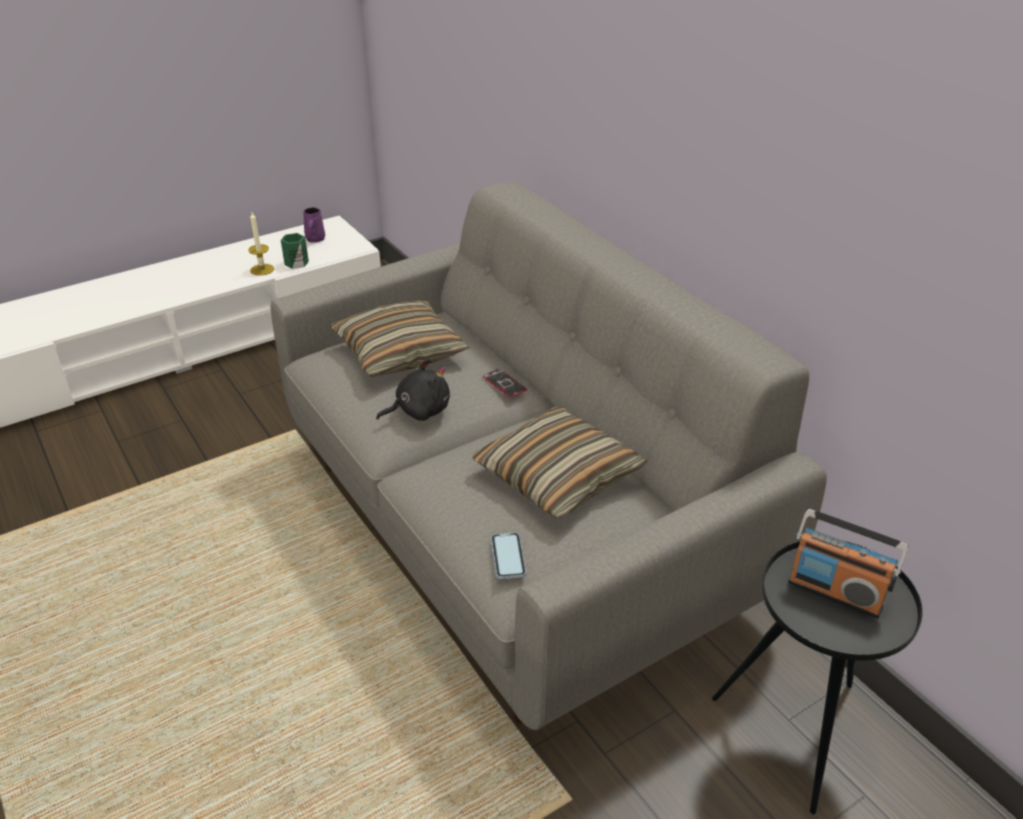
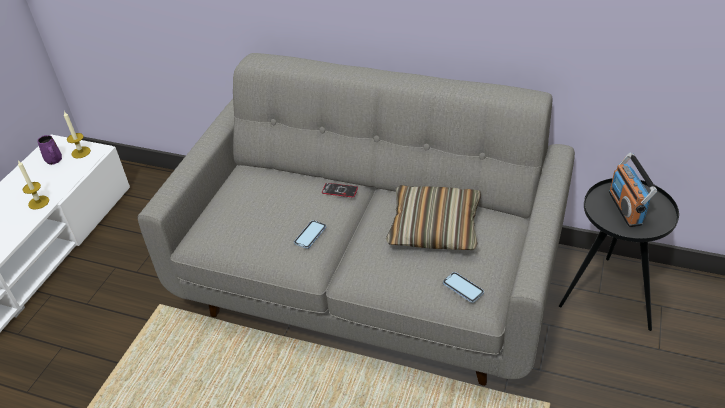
camera: 35 degrees left, 5 degrees up
green mug [281,233,309,269] -> none
pillow [331,300,470,377] -> none
black plush toy [376,359,450,421] -> phone [294,220,326,249]
radio [788,509,908,619] -> radio turned 90 degrees clockwise [609,153,657,227]
none -> candle [64,111,91,158]

